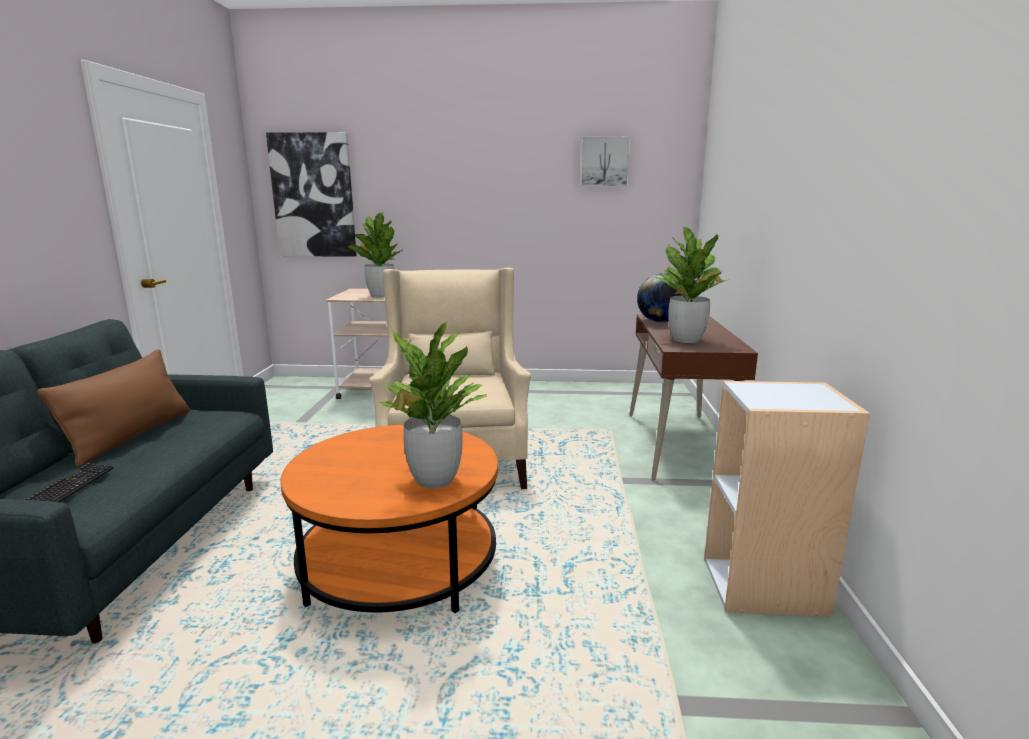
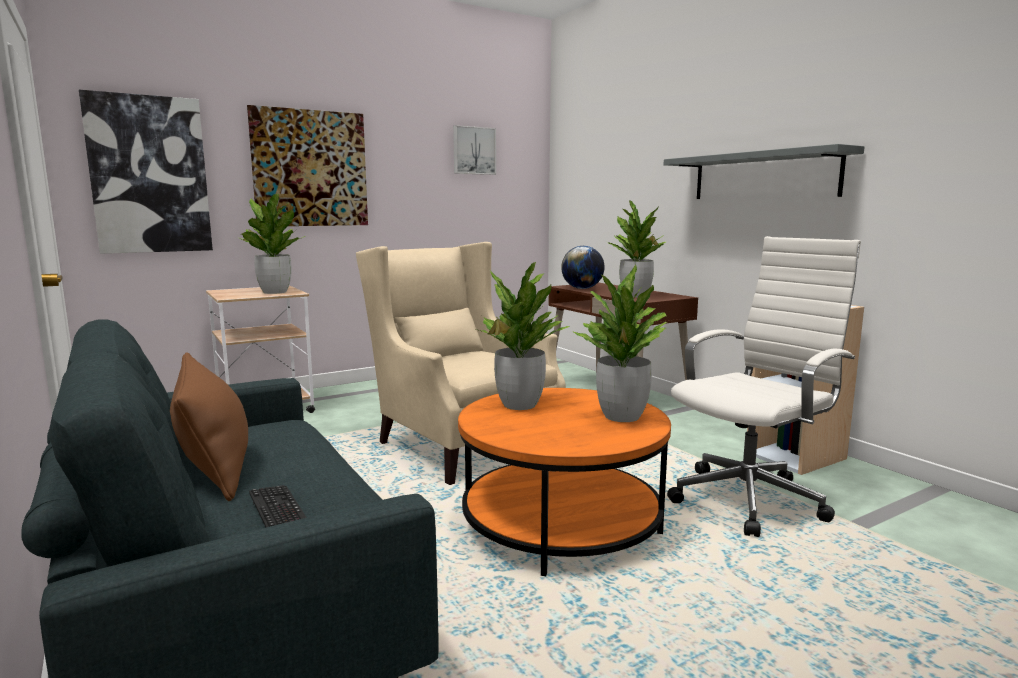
camera: 35 degrees left, 5 degrees down
none -> picture [247,105,368,226]
none -> potted plant [476,262,570,410]
none -> grey shelf [664,144,865,199]
none -> white office chair [667,236,861,537]

